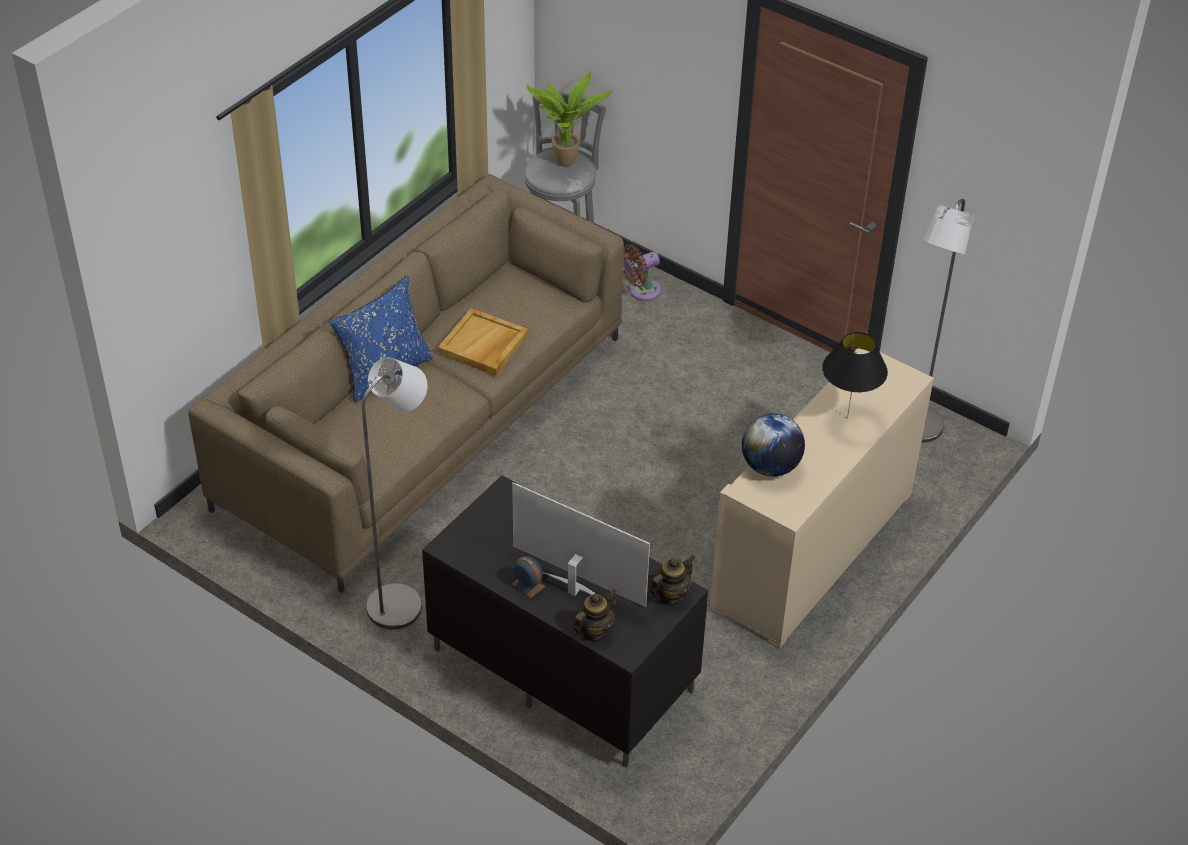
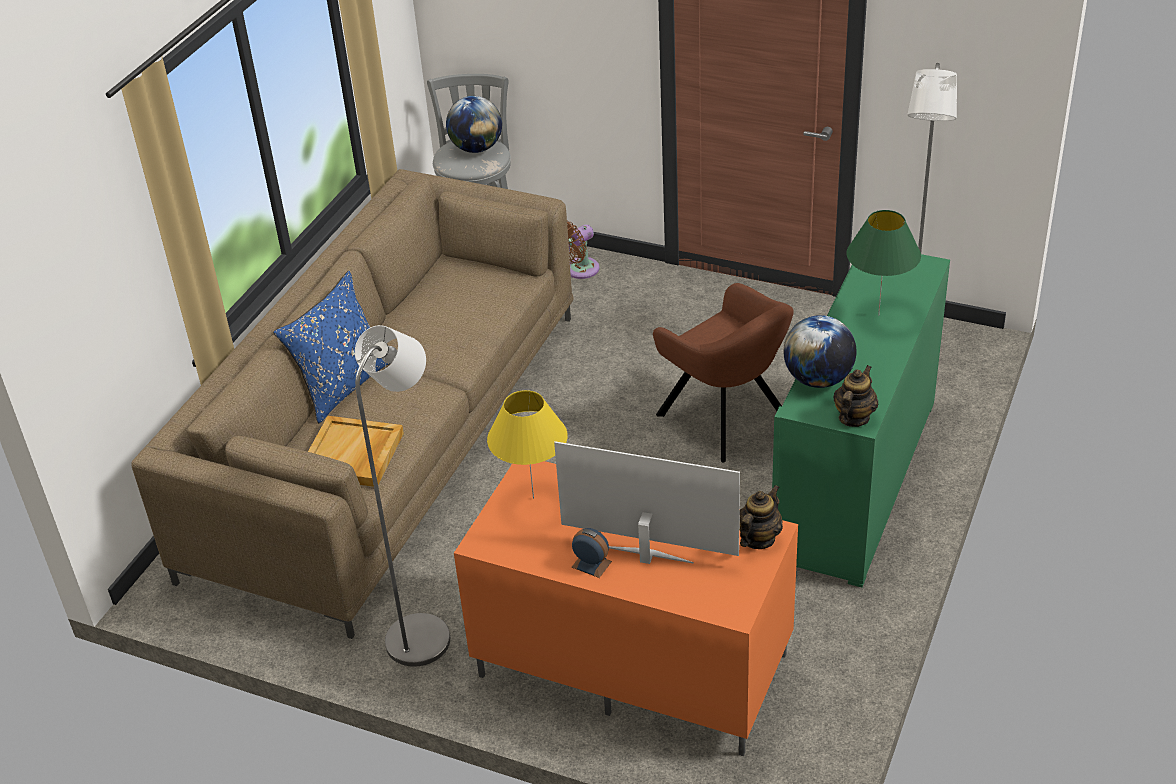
camera: 10 degrees left, 5 degrees down
black tv stand [422,475,708,767] -> orange tv stand [454,461,798,756]
beige tray [438,308,528,376] -> beige tray moved to [308,416,404,487]
potted plant [526,72,612,167] -> globe [446,96,502,153]
teapot [573,589,617,641] -> teapot moved to [833,365,878,427]
beige cabinet [710,348,934,649] -> green cabinet [772,254,950,588]
black table lamp [822,332,888,419] -> green table lamp [847,210,921,316]
none -> yellow table lamp [487,390,568,499]
none -> brown armchair [653,283,794,462]

